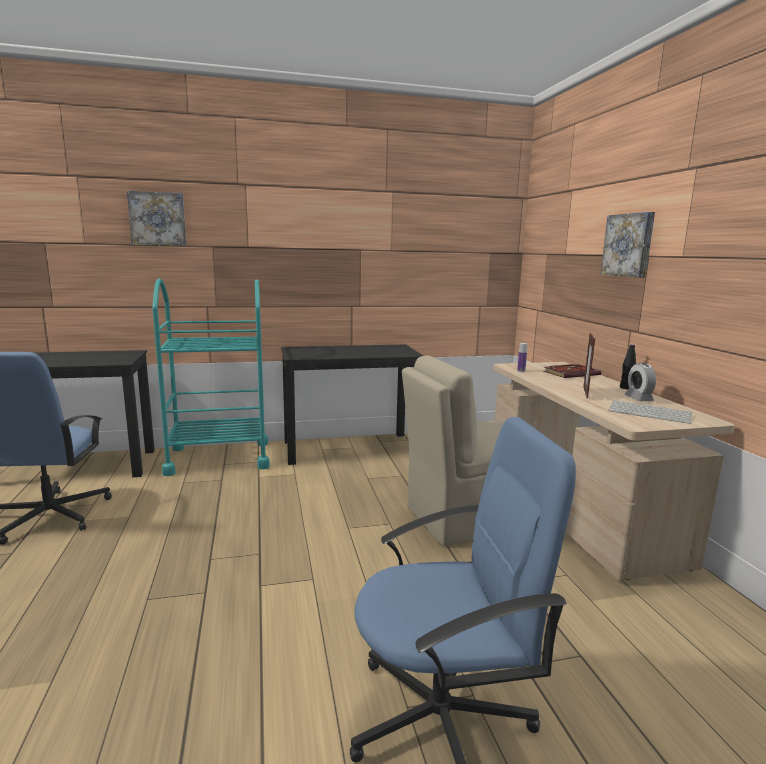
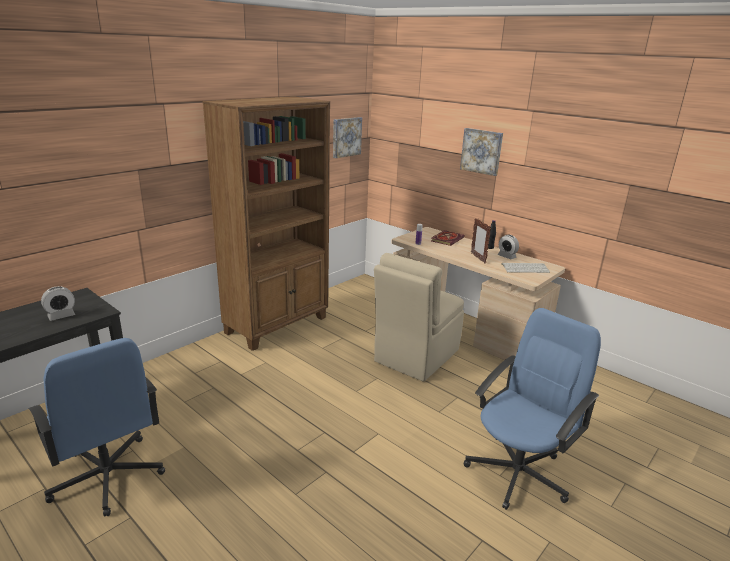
camera: 35 degrees left, 10 degrees up
picture [127,191,186,246] -> picture moved to [333,117,362,158]
turquoise cart [152,279,270,476] -> none
black desk [281,344,423,465] -> brown bookcase [202,96,330,351]
none -> alarm clock [41,286,75,321]

